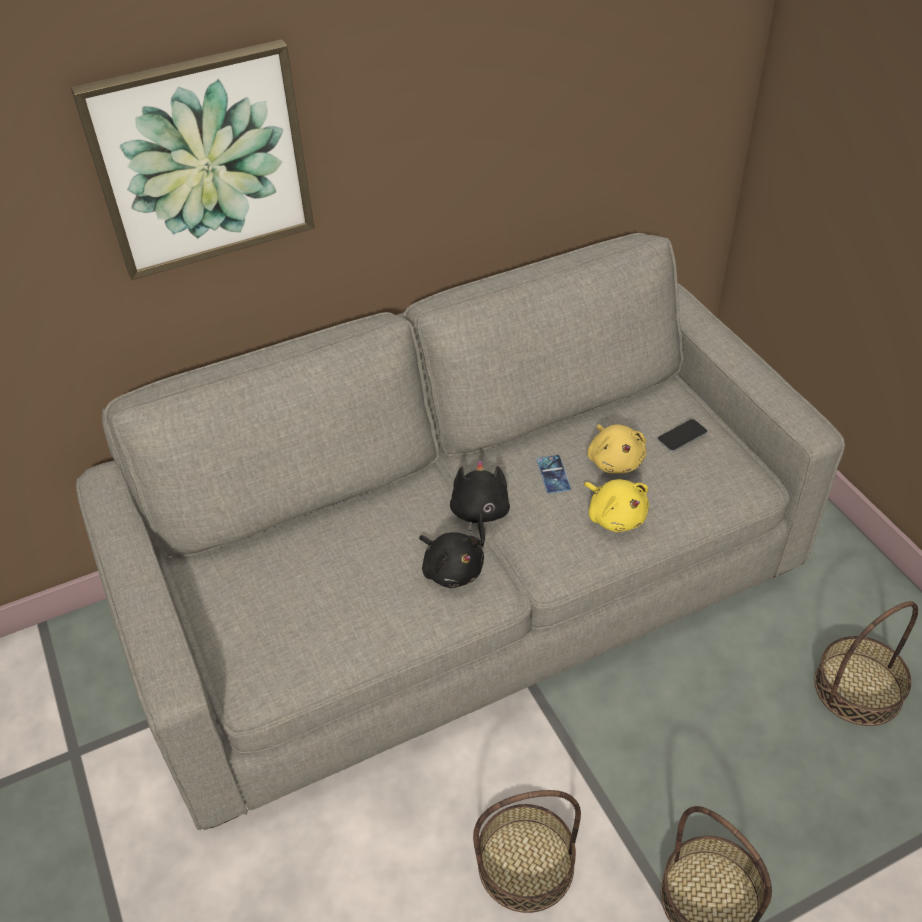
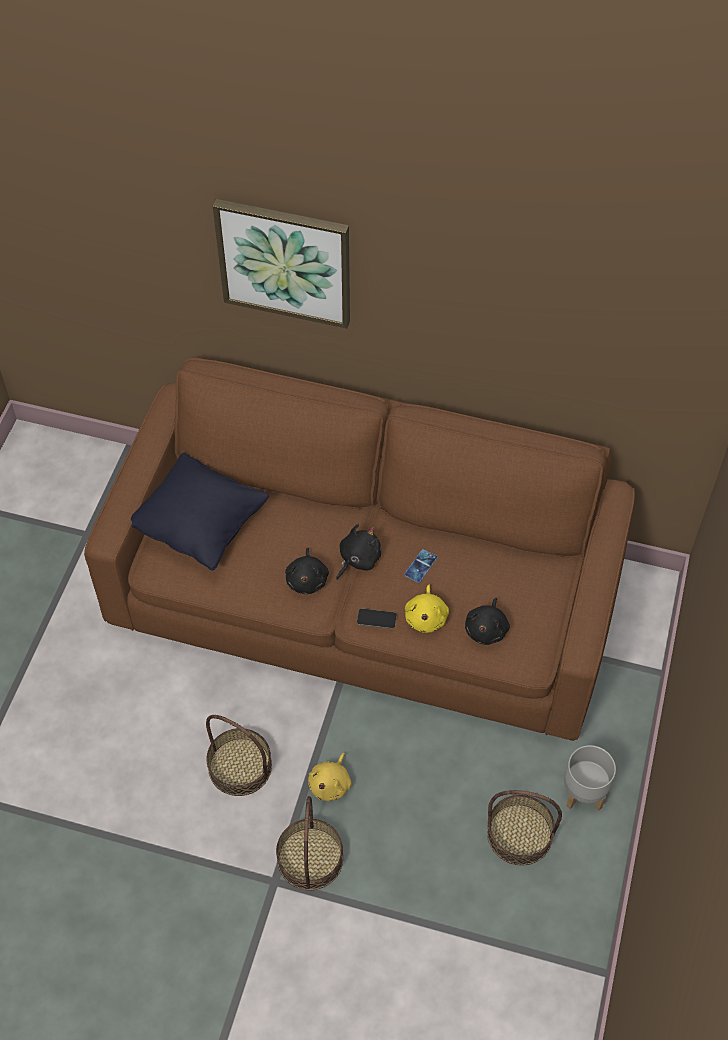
camera: 40 degrees right, 10 degrees up
grey sofa [76,233,845,830] -> brown sofa [84,357,635,741]
yellow plush toy [587,424,646,474] -> yellow plush toy moved to [308,753,352,801]
phone [658,419,707,451] -> phone moved to [357,609,397,629]
none -> black pillow [131,453,269,570]
none -> black plush toy [465,598,510,645]
none -> grey planter [564,745,616,810]

